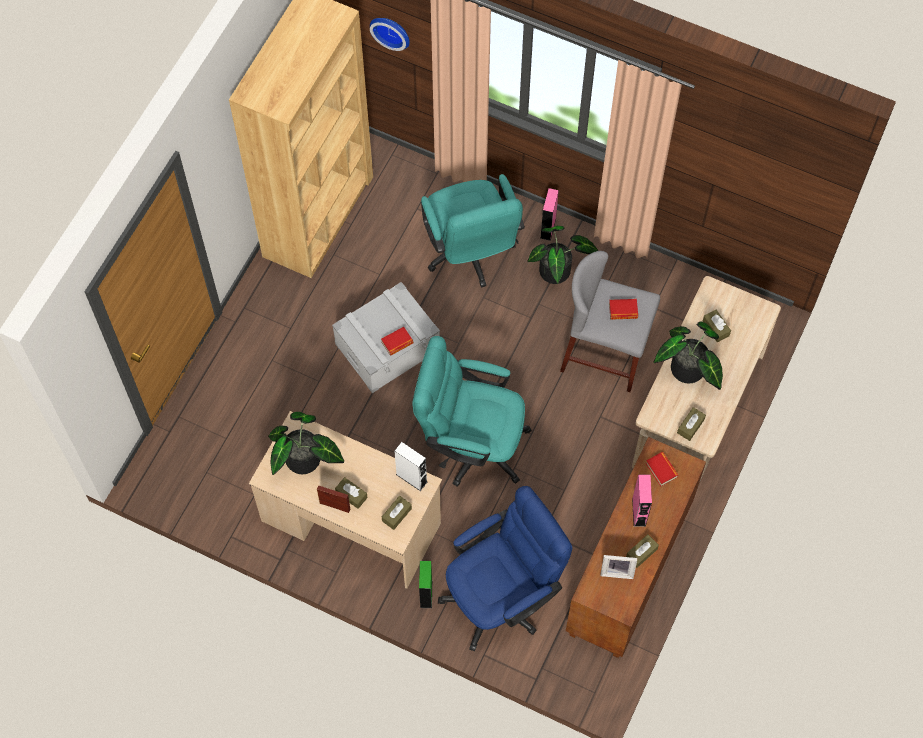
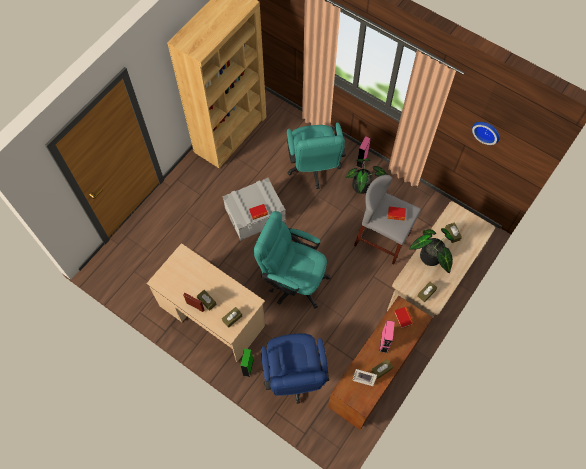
camera: 10 degrees right, 0 degrees up
potted plant [268,412,344,475] -> none
wall clock [370,18,410,51] -> wall clock moved to [472,122,500,145]
white speaker [394,442,427,491] -> none
blue office chair [438,486,572,651] -> blue office chair turned 105 degrees clockwise [261,333,329,404]

